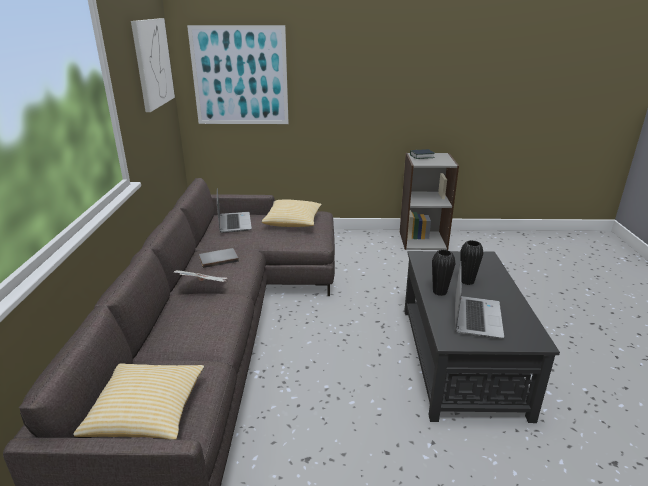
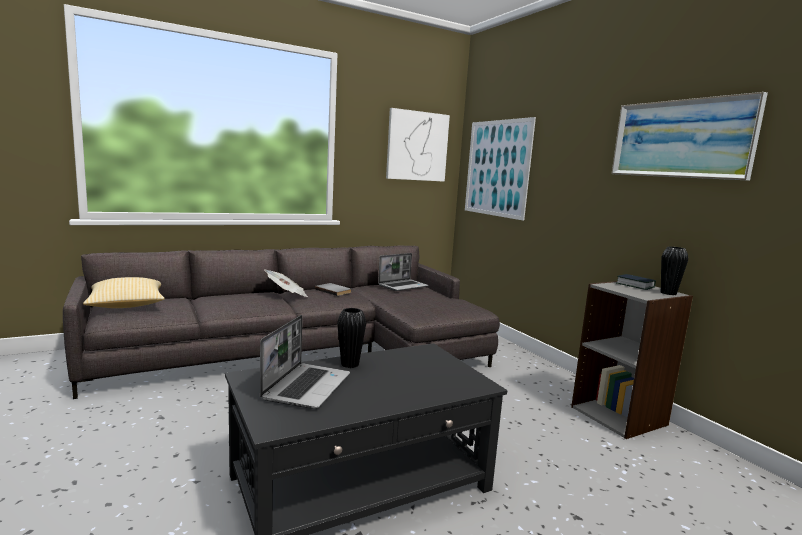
camera: 60 degrees right, 15 degrees down
pillow [262,199,322,227] -> none
laptop [455,262,504,339] -> laptop turned 60 degrees counterclockwise [260,315,350,409]
black vase [460,240,484,285] -> black vase moved to [661,246,688,295]
none -> picture [611,92,768,181]

